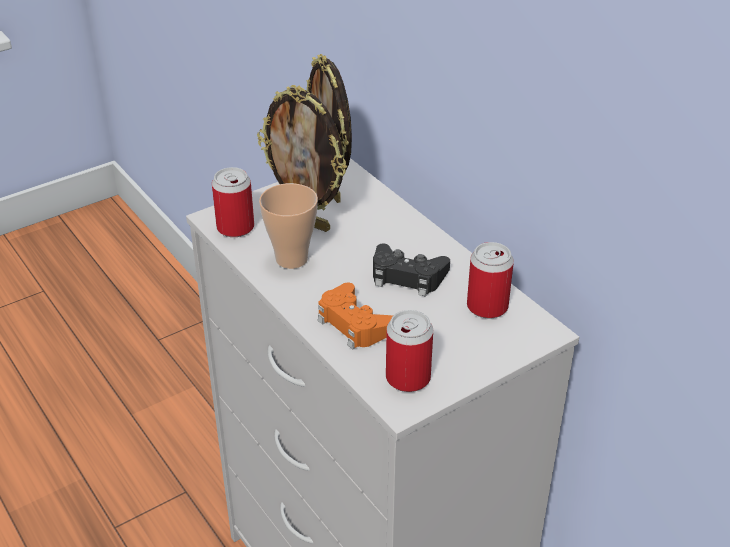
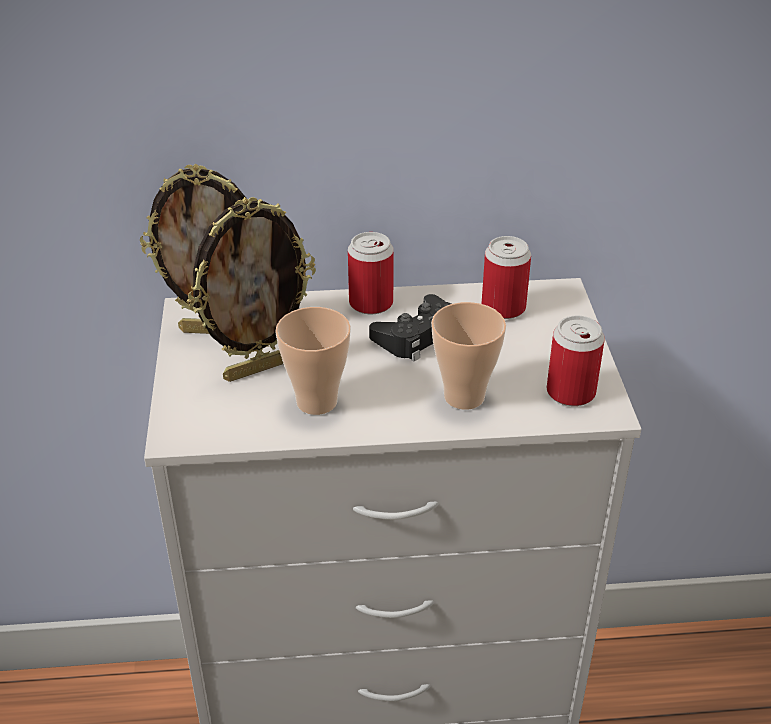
camera: 60 degrees left, 0 degrees up
can [212,167,254,237] -> can moved to [348,232,394,314]
orange game controller [318,283,393,349] -> cup [431,302,506,410]

